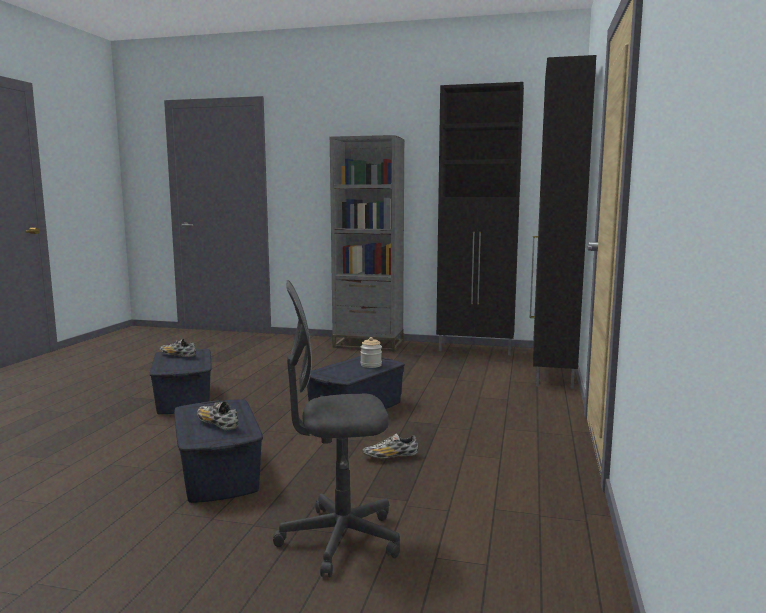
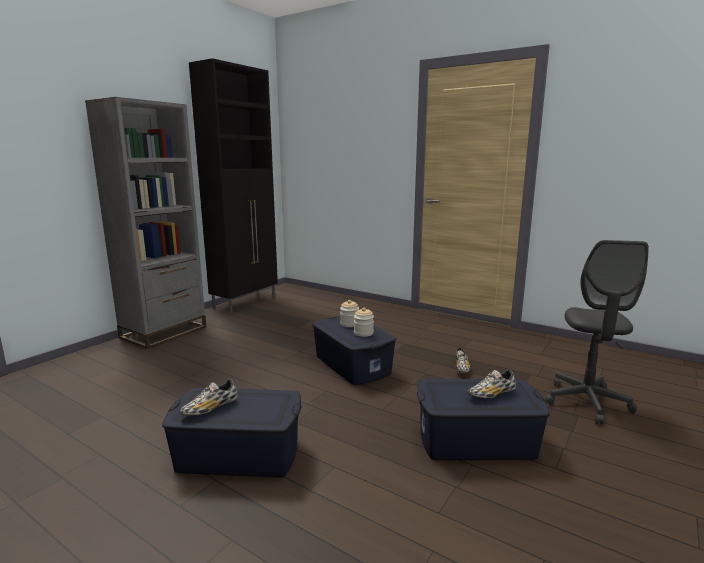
camera: 70 degrees left, 5 degrees up
black cabinet [529,55,596,389] -> none
none -> jar [354,308,374,337]

